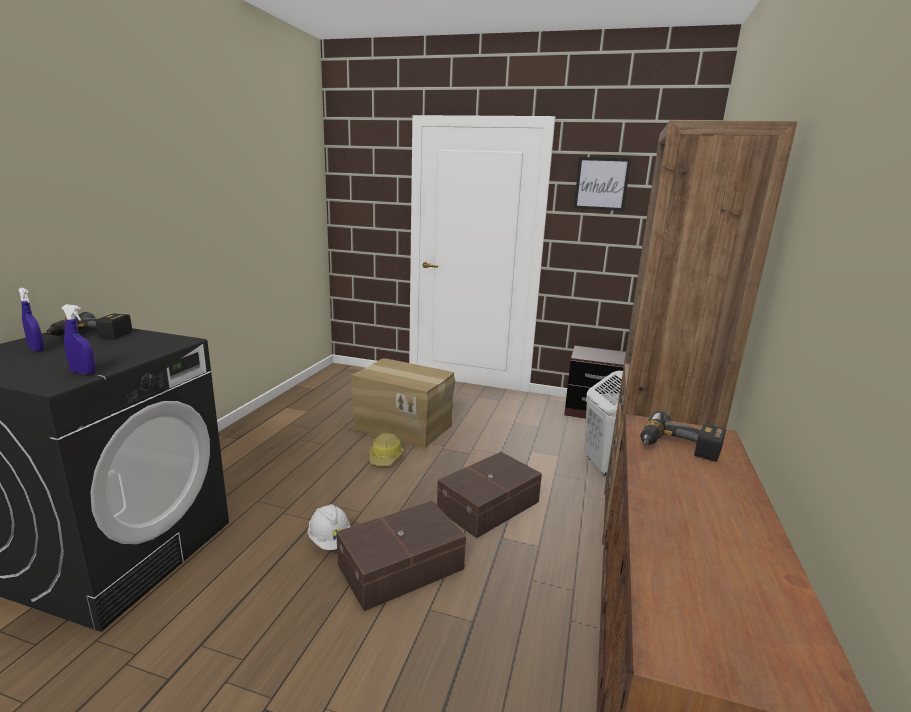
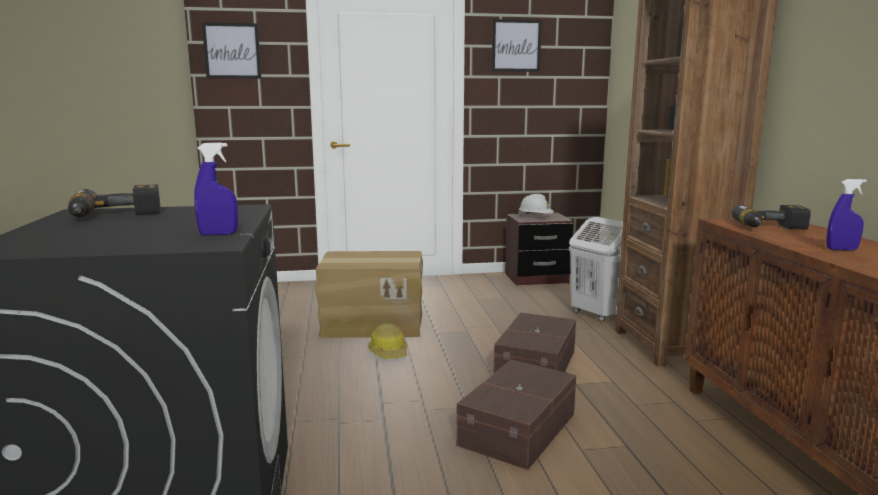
camera: 25 degrees left, 5 degrees down
blue spray bottle [18,288,44,352] -> blue spray bottle moved to [826,179,867,251]
white hard hat [308,504,351,550] -> white hard hat moved to [518,194,554,216]
none -> picture [202,22,261,79]

